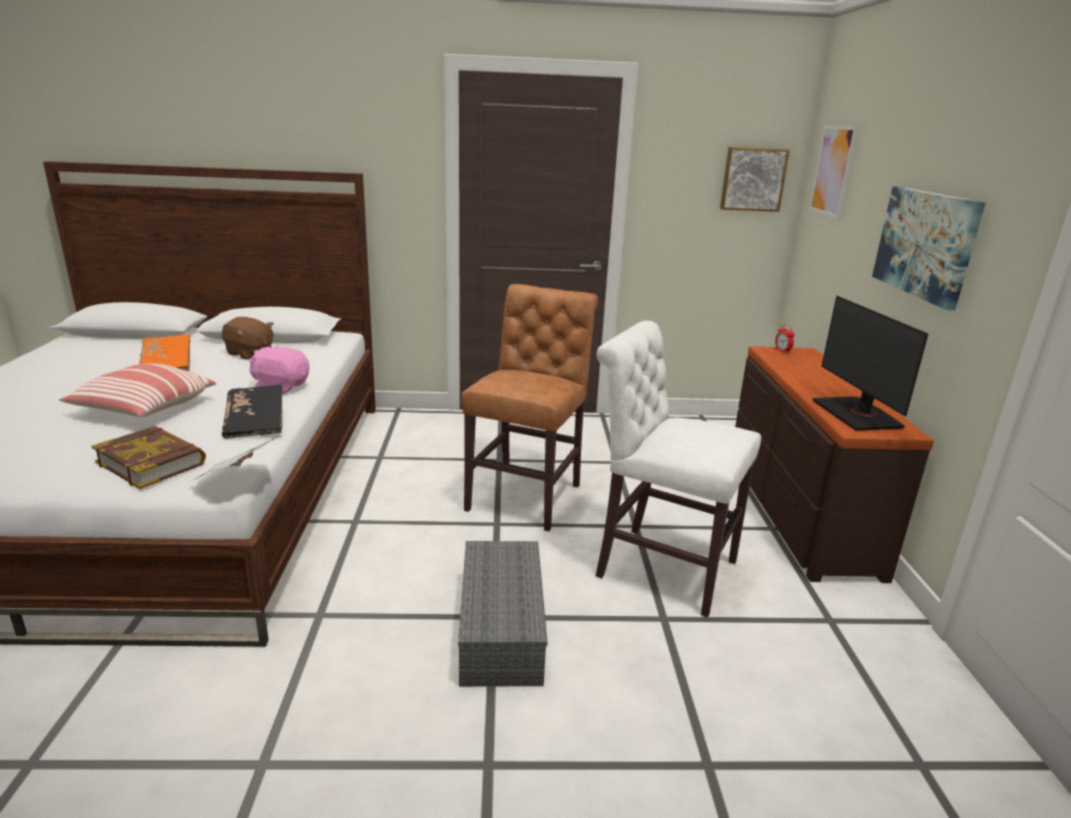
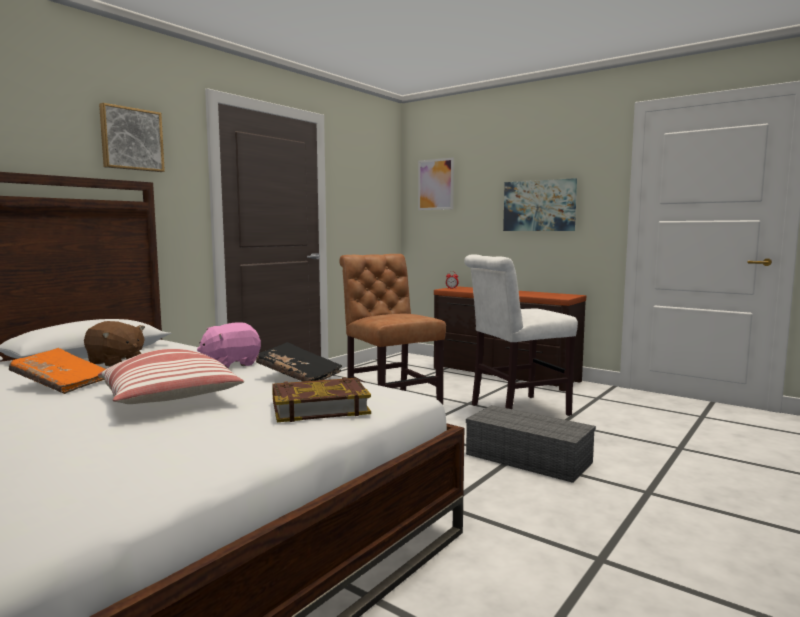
camera: 50 degrees left, 15 degrees down
newspaper [194,436,279,480] -> none
brown plush toy [222,317,274,360] -> brown plush toy turned 45 degrees clockwise [84,321,145,366]
picture [720,147,790,212] -> picture moved to [99,103,165,172]
monitor [812,296,928,431] -> none

